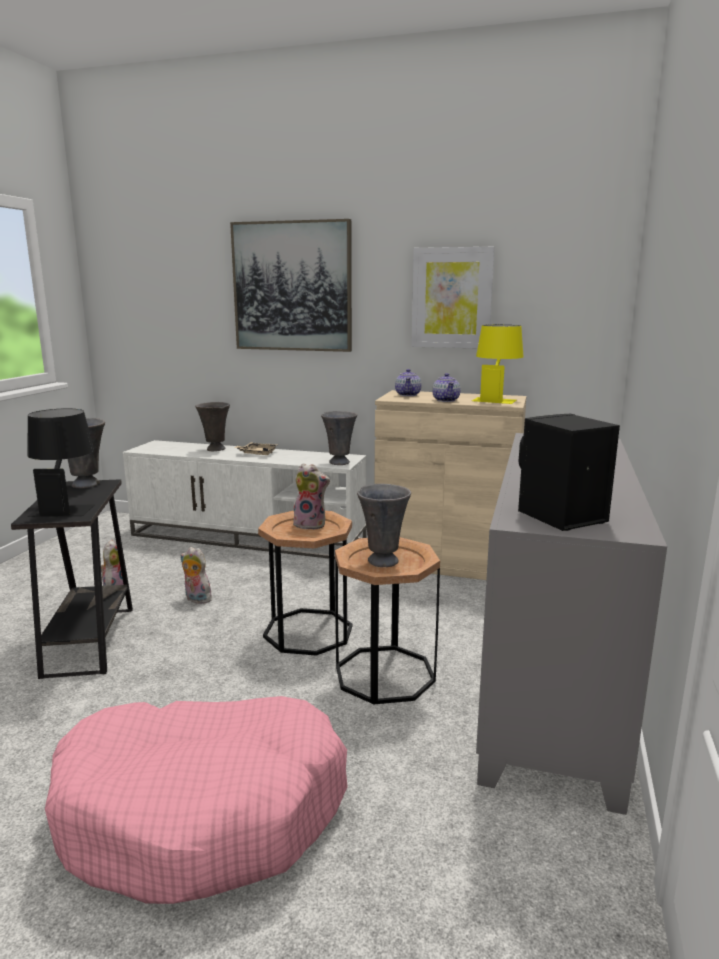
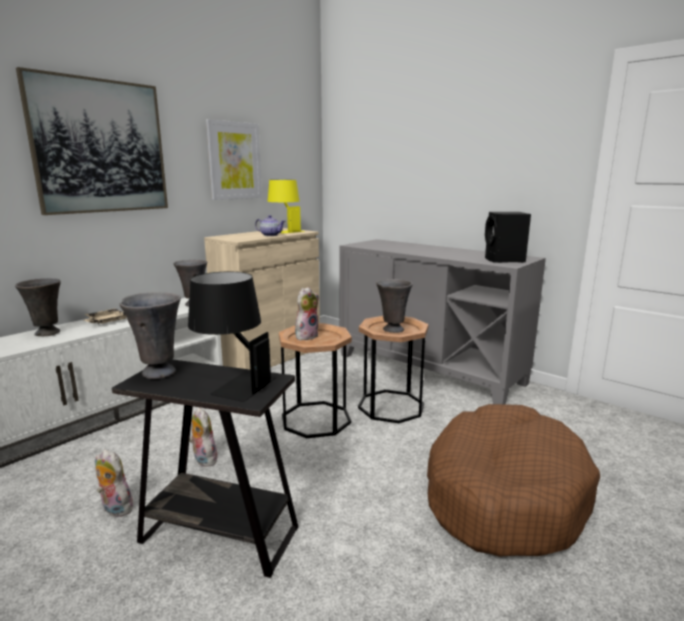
camera: 65 degrees left, 0 degrees up
pink dog bed [45,696,348,904] -> brown dog bed [427,404,600,557]
plush toy [180,547,213,604] -> plush toy turned 90 degrees clockwise [189,407,217,467]
teapot [395,369,422,396] -> none

